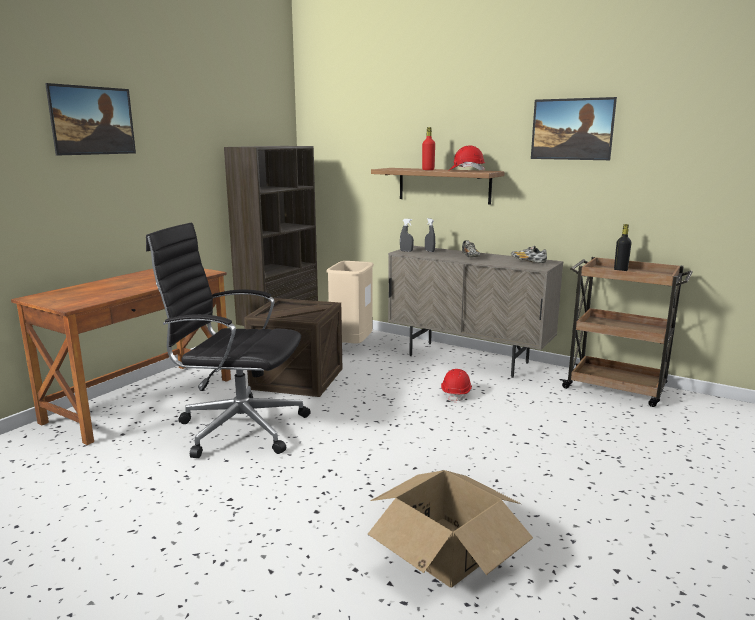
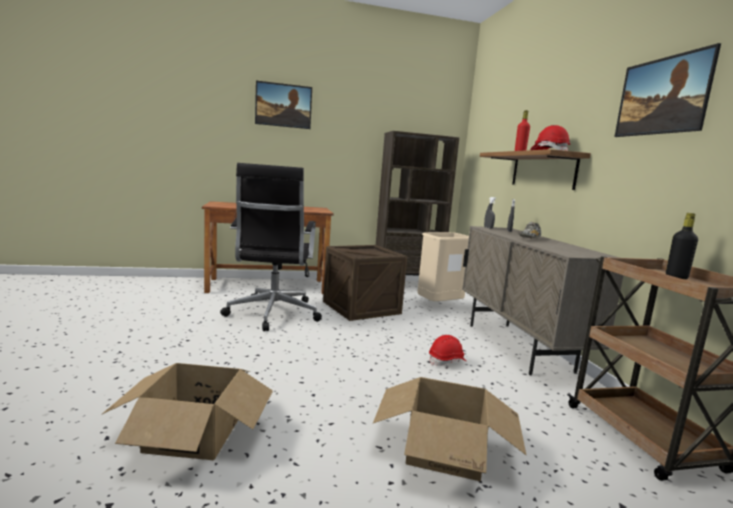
camera: 45 degrees right, 5 degrees down
black office chair [146,223,311,458] -> black office chair turned 150 degrees counterclockwise [220,163,322,331]
shoe [511,246,547,263] -> none
none -> cardboard box [373,377,526,481]

